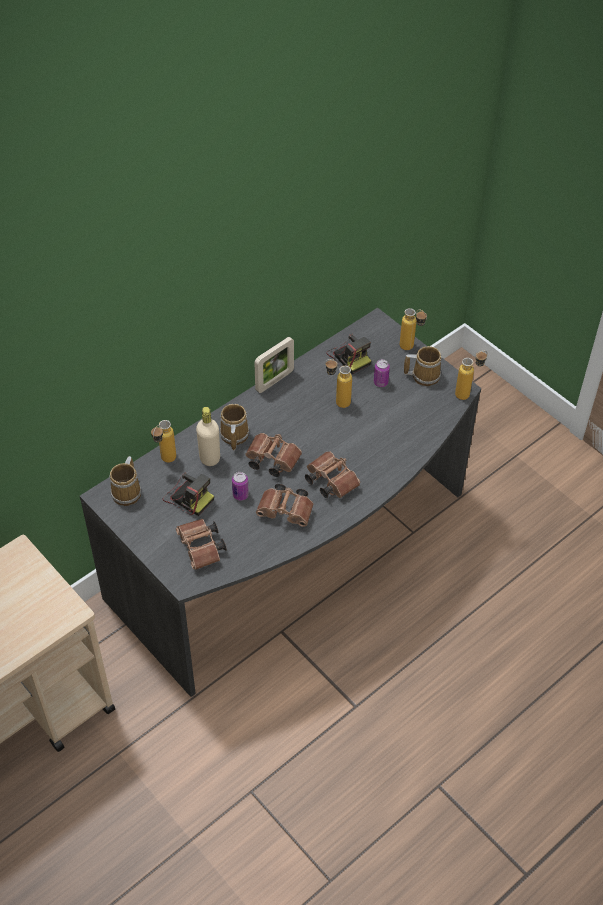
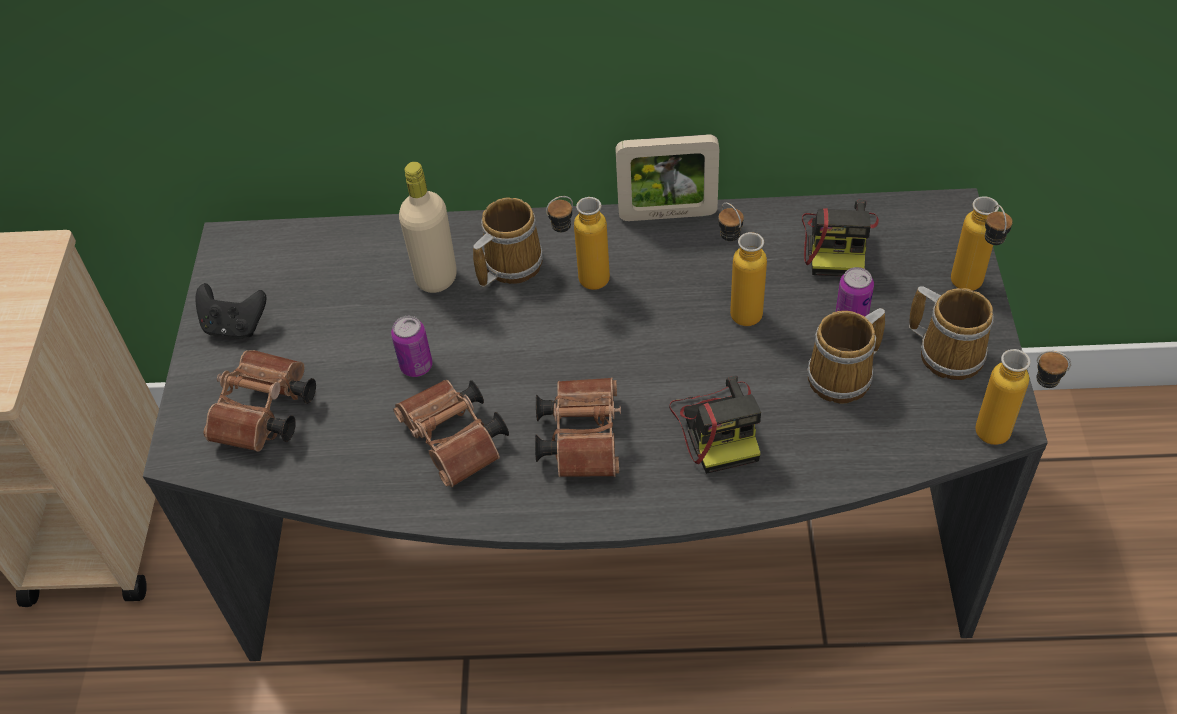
camera: 45 degrees right, 0 degrees up
mug [109,456,141,506] -> mug moved to [807,308,885,403]
bottle [151,420,176,463] -> bottle moved to [546,196,610,290]
camera [163,472,214,516] -> camera moved to [669,376,761,474]
brown binoculars [245,433,302,477] -> none
none -> black game controller [195,283,267,339]

